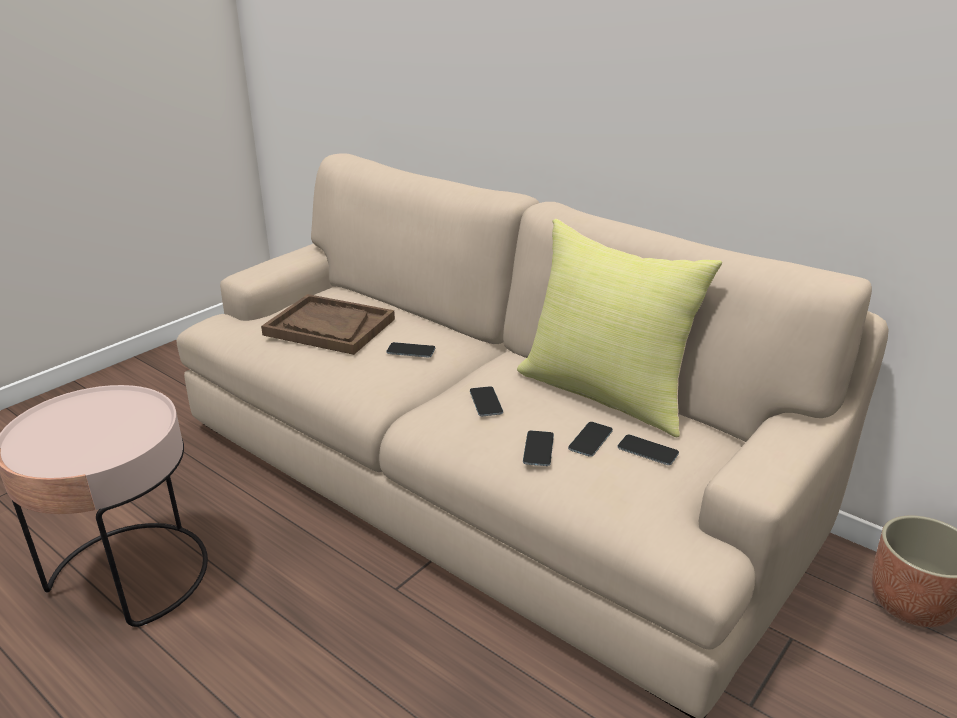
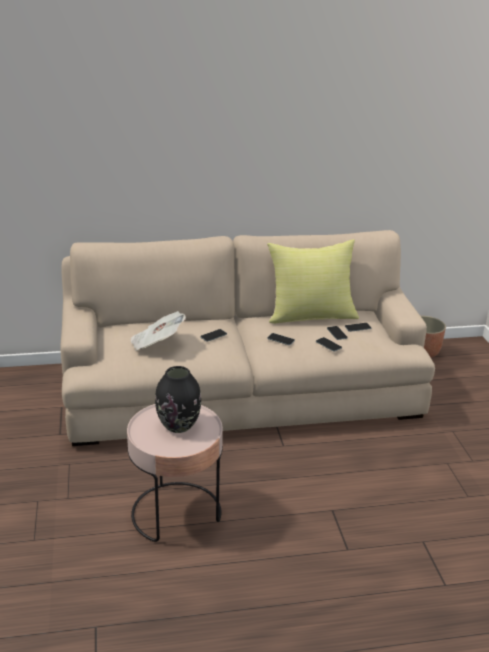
camera: 50 degrees left, 0 degrees up
brown tray [261,294,395,355] -> newspaper [130,311,186,351]
none -> black vase [155,366,201,433]

